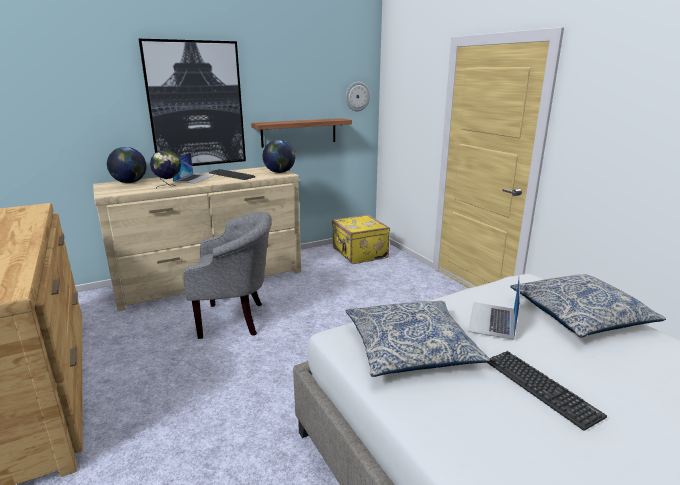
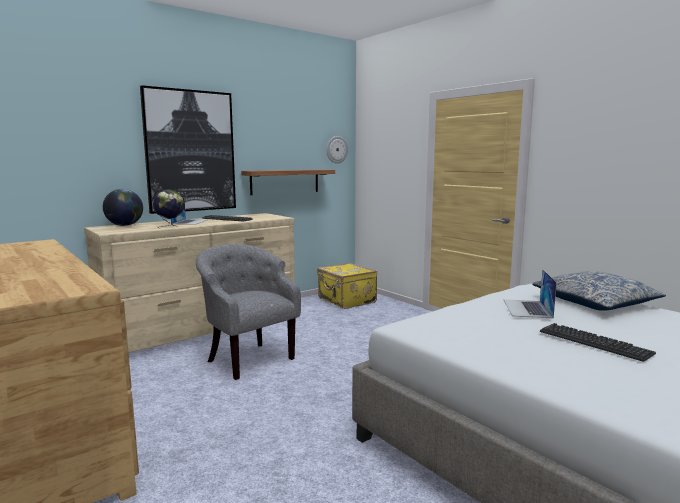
camera: 10 degrees left, 10 degrees down
grey armchair [183,212,272,339] -> grey armchair turned 120 degrees counterclockwise [196,244,301,380]
globe [263,140,295,173] -> none
pillow [346,301,490,377] -> none

